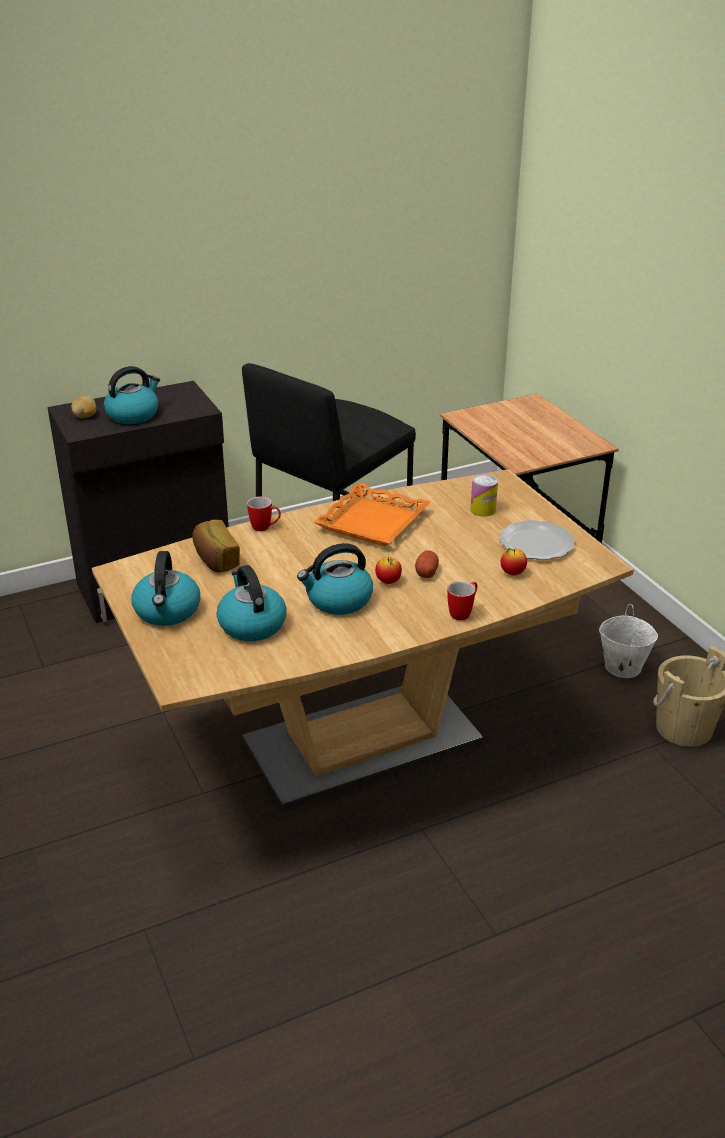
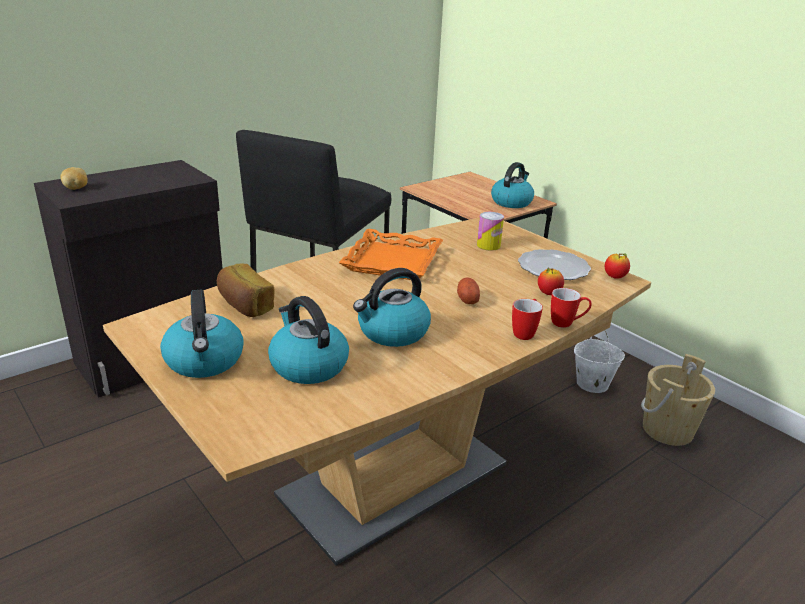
camera: 15 degrees left, 5 degrees down
kettle [104,366,160,424] -> kettle moved to [491,162,534,208]
mug [247,496,281,531] -> mug moved to [551,288,592,328]
apple [375,557,402,584] -> apple moved to [605,253,630,279]

